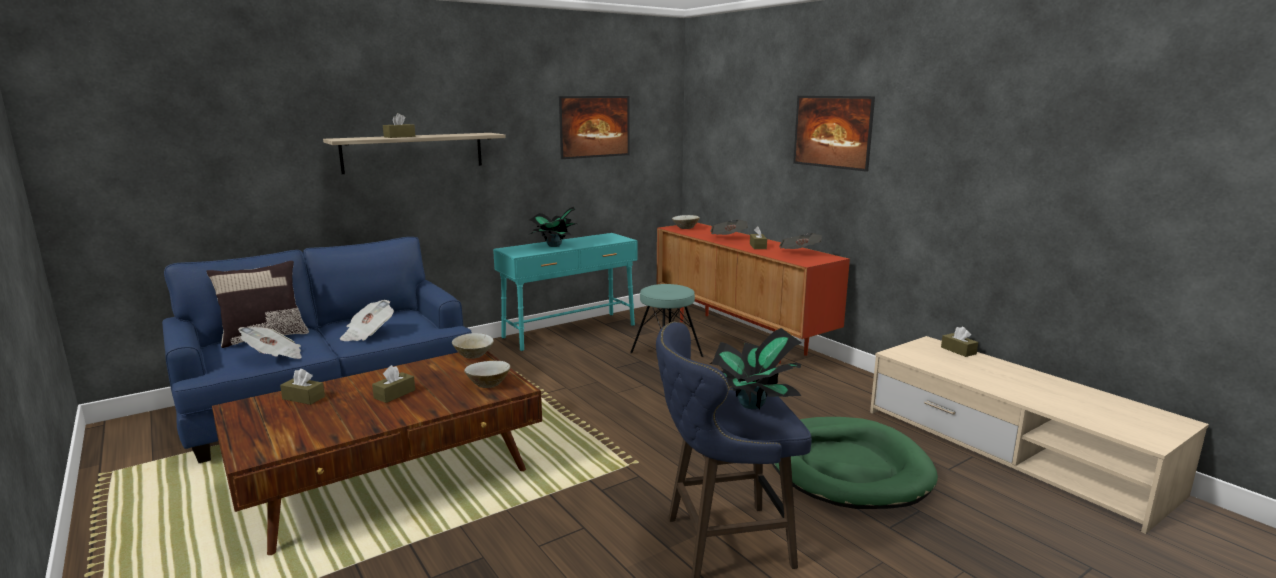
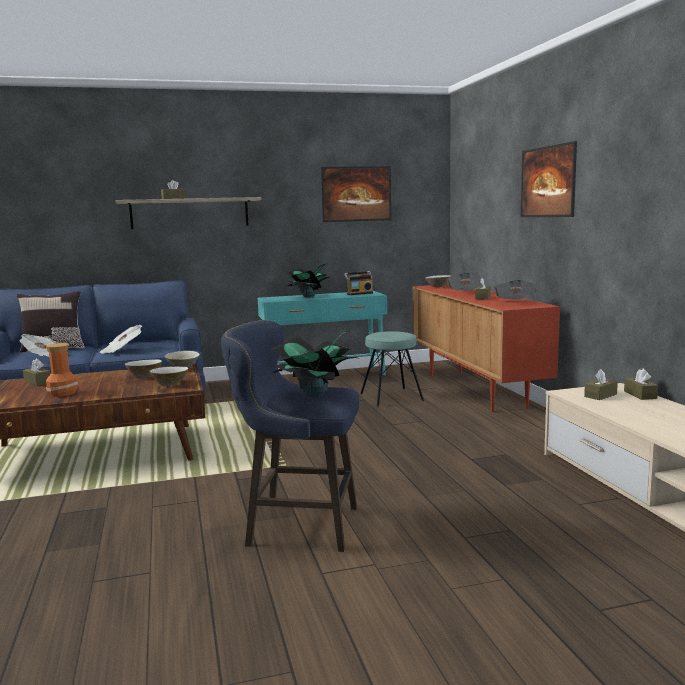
camera: 20 degrees right, 5 degrees down
brown tissue box [372,365,415,403] -> brown tissue box moved to [584,369,618,400]
green dog bed [772,417,938,509] -> none
none -> vase [46,343,78,397]
none -> beige bowl [125,359,162,378]
none -> radio [344,271,373,295]

